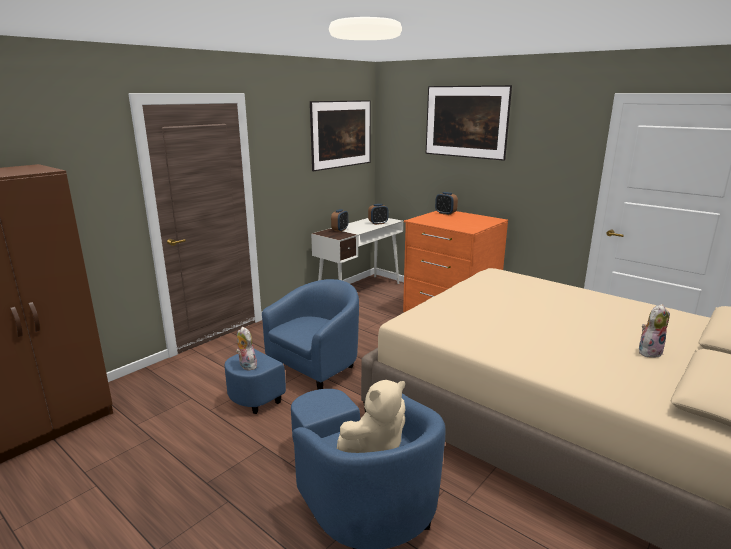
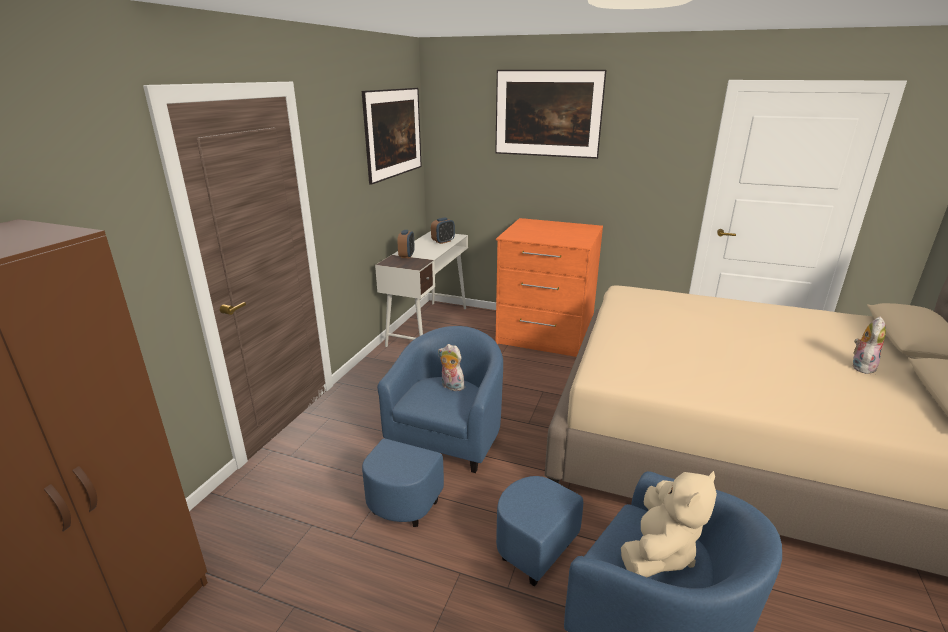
camera: 20 degrees left, 5 degrees up
plush toy [236,327,257,371] -> plush toy moved to [438,344,465,391]
alarm clock [435,192,458,215] -> none

